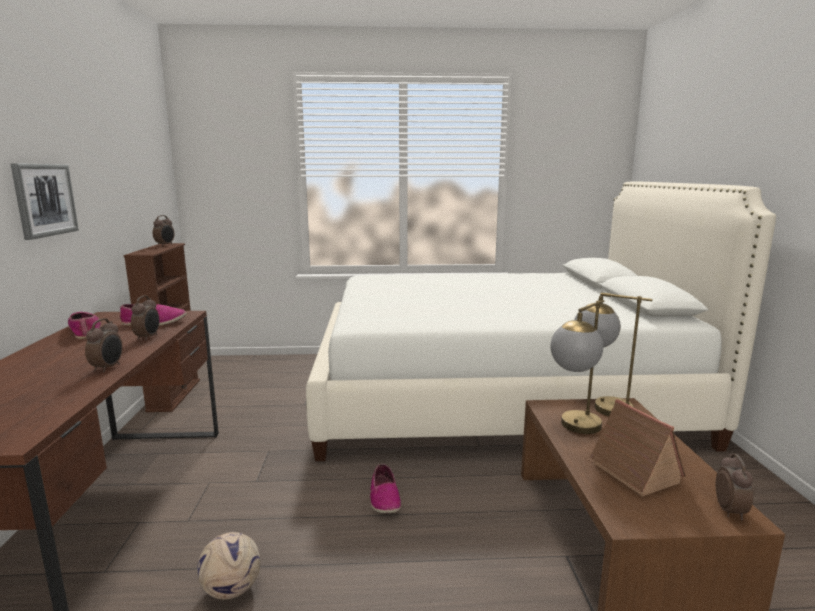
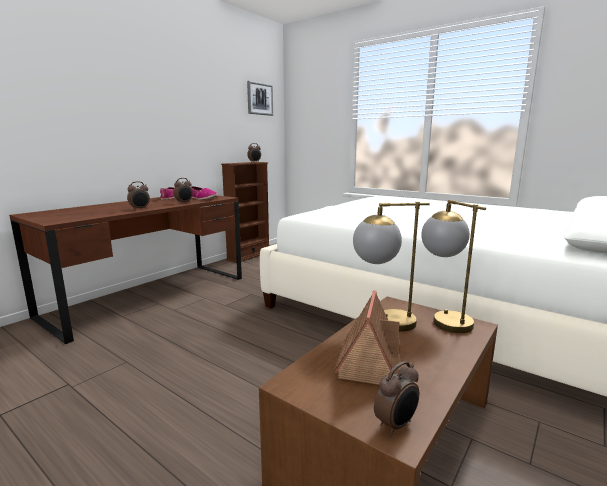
camera: 40 degrees right, 0 degrees up
picture [10,163,79,240] -> picture moved to [247,81,273,116]
football [197,532,261,599] -> none
shoe [370,464,401,513] -> none

